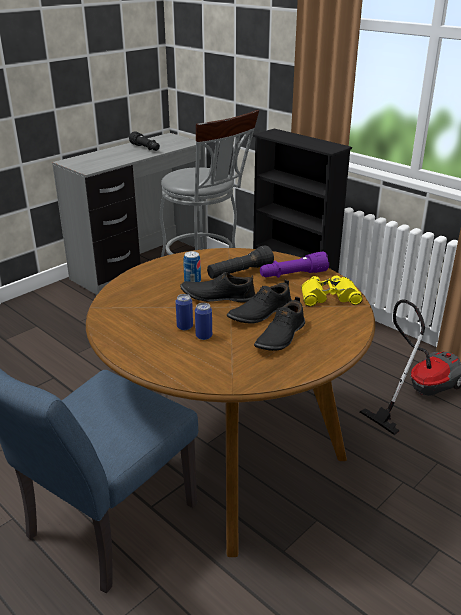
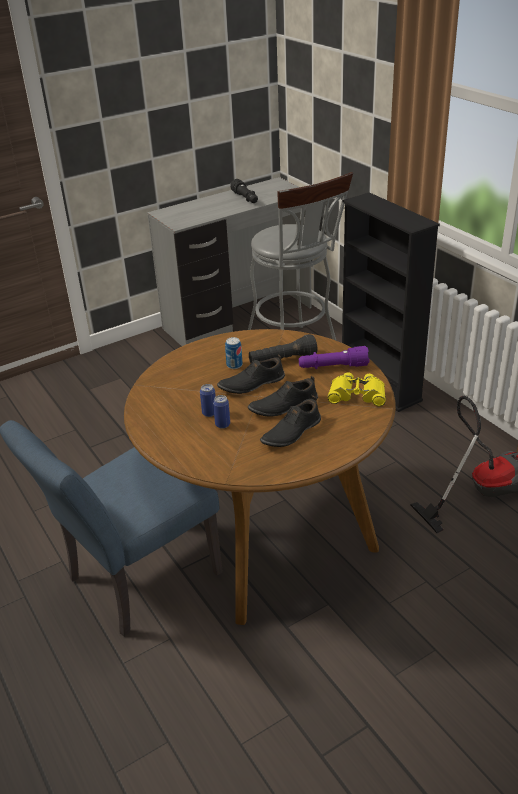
camera: 15 degrees right, 5 degrees up
black shoe [180,272,256,302] -> black shoe turned 45 degrees counterclockwise [217,354,285,394]

